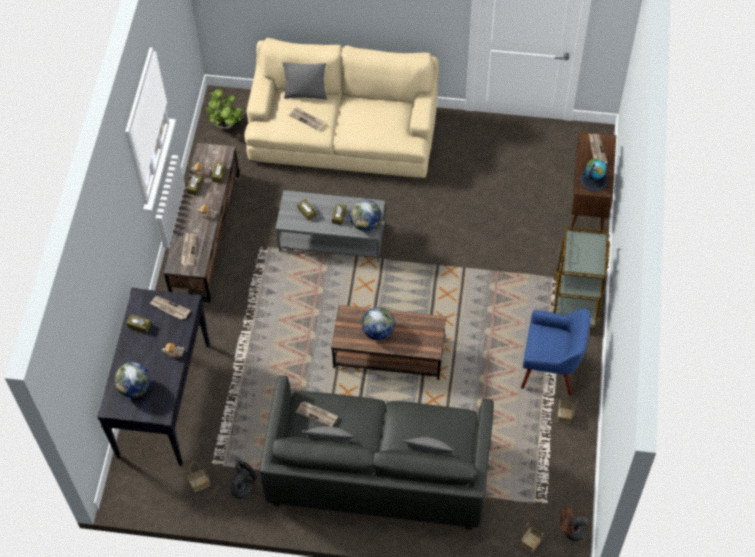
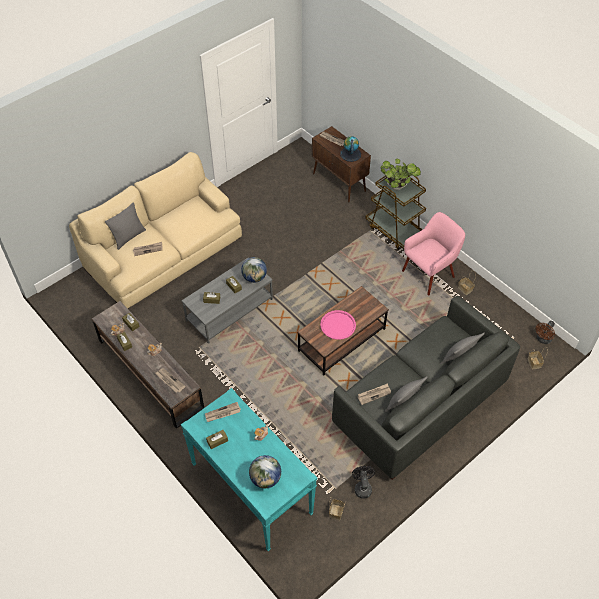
camera: 50 degrees left, 5 degrees down
black console table [97,288,210,466] -> turquoise console table [181,388,317,551]
potted plant [206,89,243,129] -> potted plant moved to [381,158,421,190]
globe [362,307,395,340] -> pink tray [320,310,356,340]
blue armchair [521,309,590,395] -> pink armchair [402,212,465,295]

